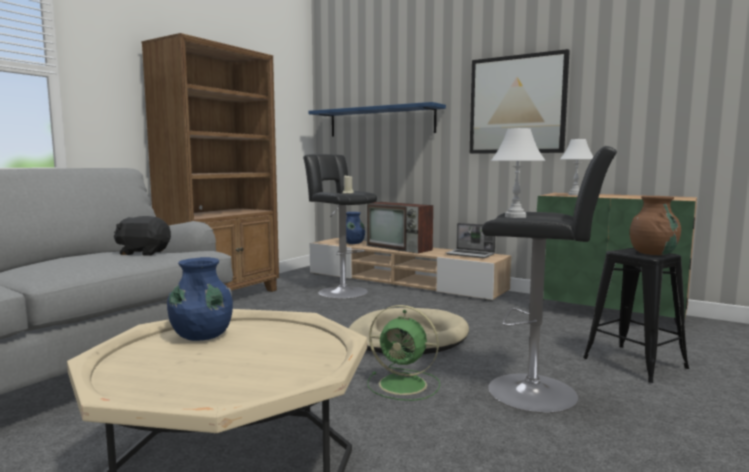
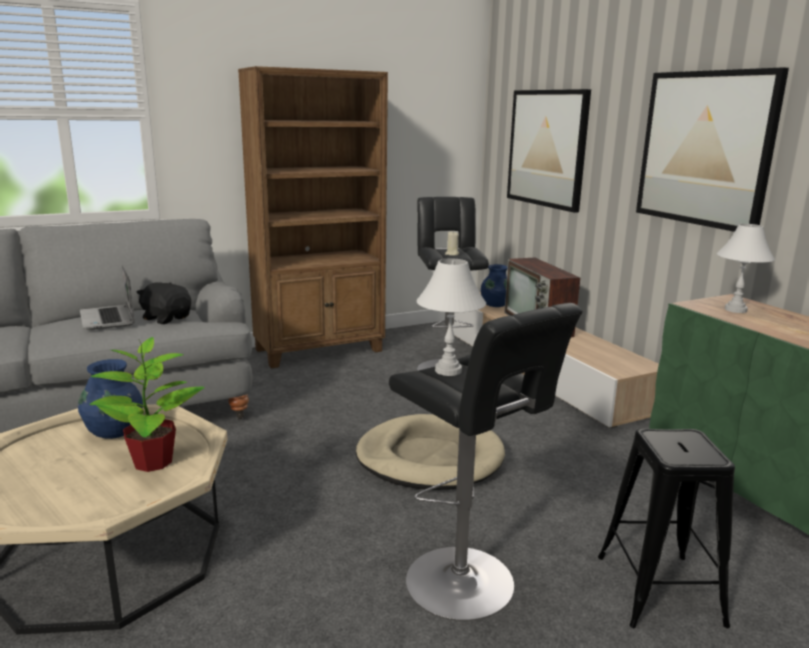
camera: 30 degrees right, 10 degrees up
blue shelf [308,102,446,137] -> picture [507,89,591,213]
green fan [368,305,440,401] -> none
laptop [446,223,496,258] -> laptop moved to [80,265,135,330]
brown vase [630,196,681,255] -> none
none -> potted plant [89,337,205,472]

